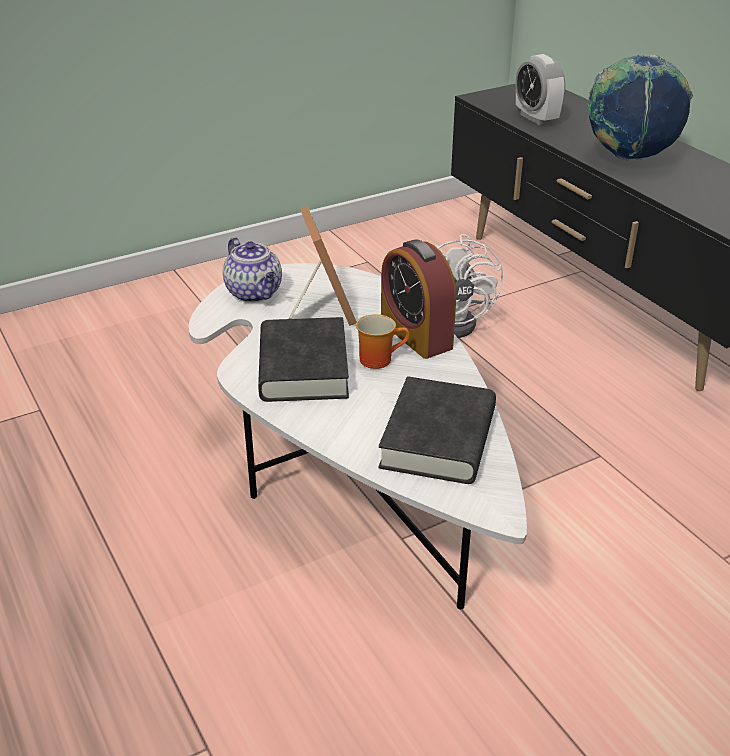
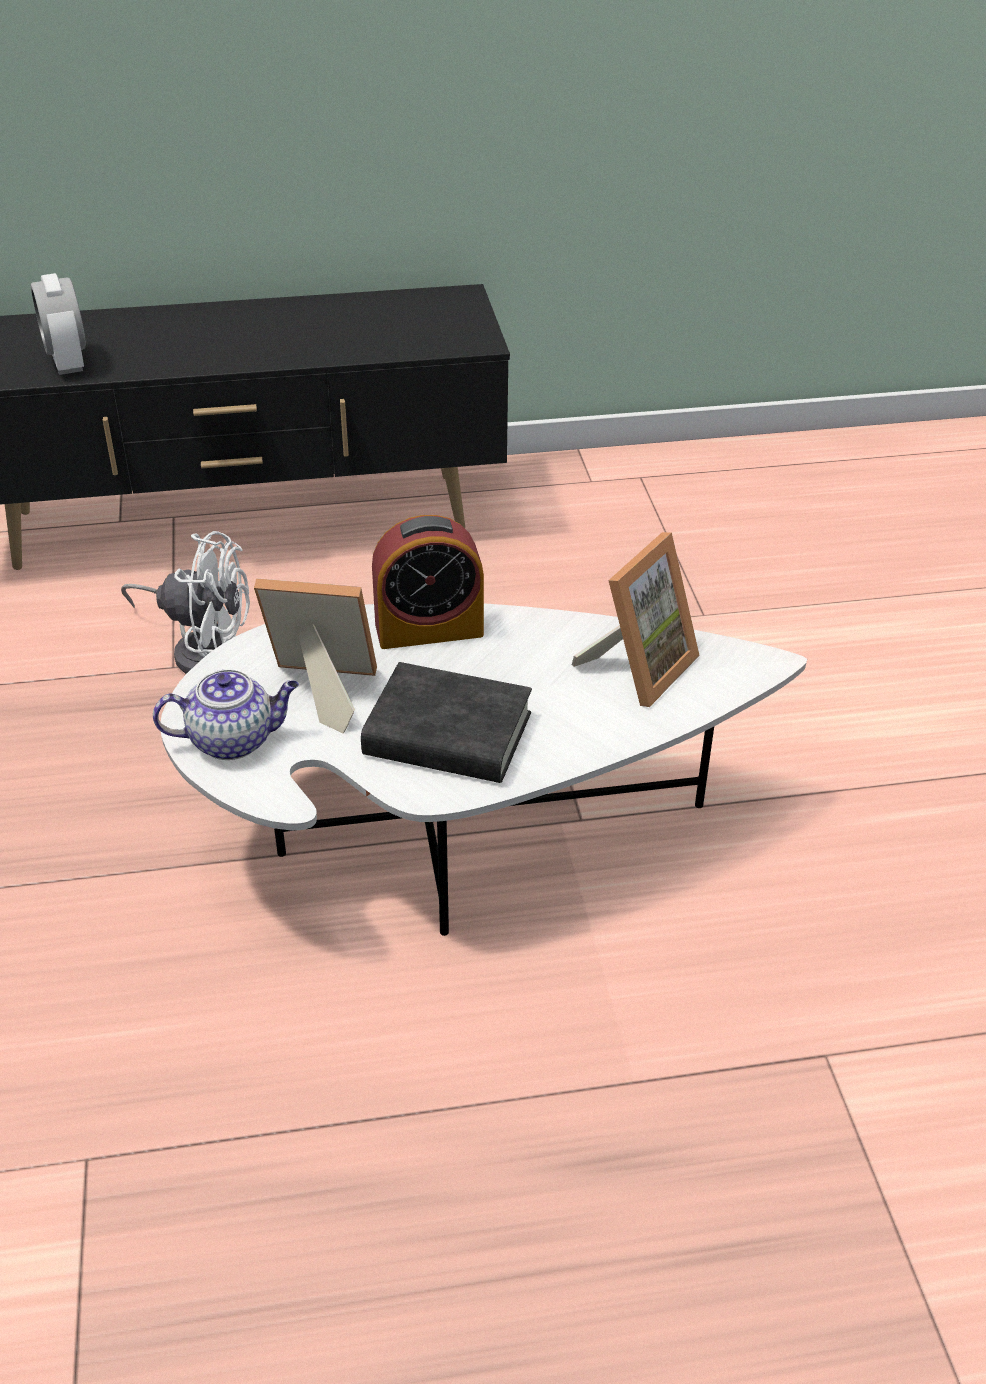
camera: 70 degrees left, 5 degrees up
mug [356,314,410,369] -> none
black book [378,376,496,484] -> picture frame [572,532,700,707]
alarm clock [516,54,565,125] -> alarm clock turned 75 degrees clockwise [30,273,86,375]
globe [588,54,693,161] -> none

